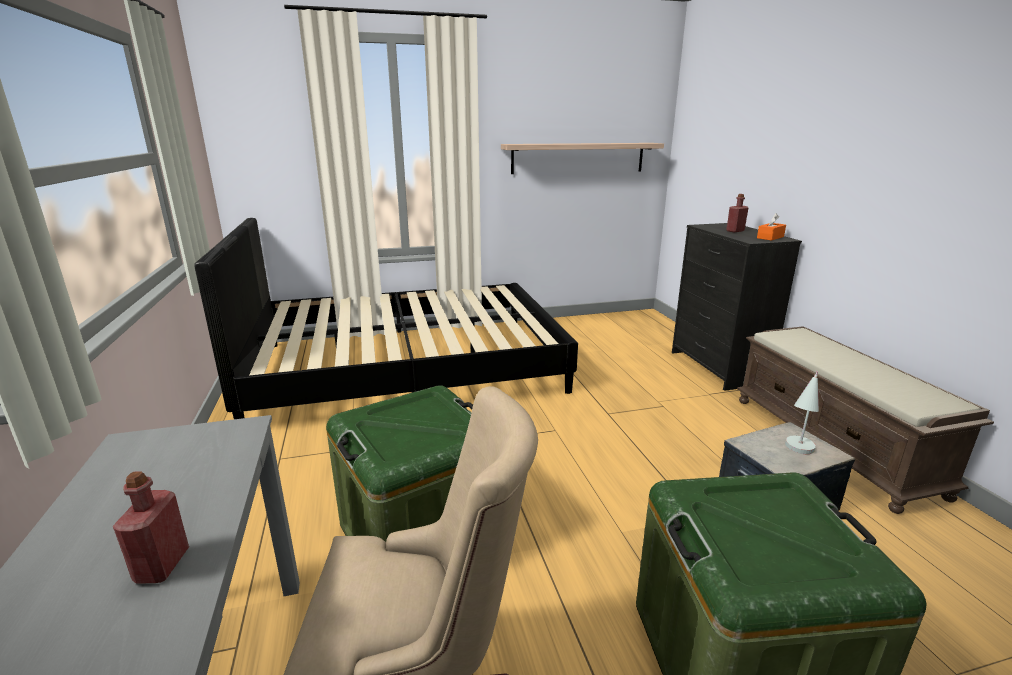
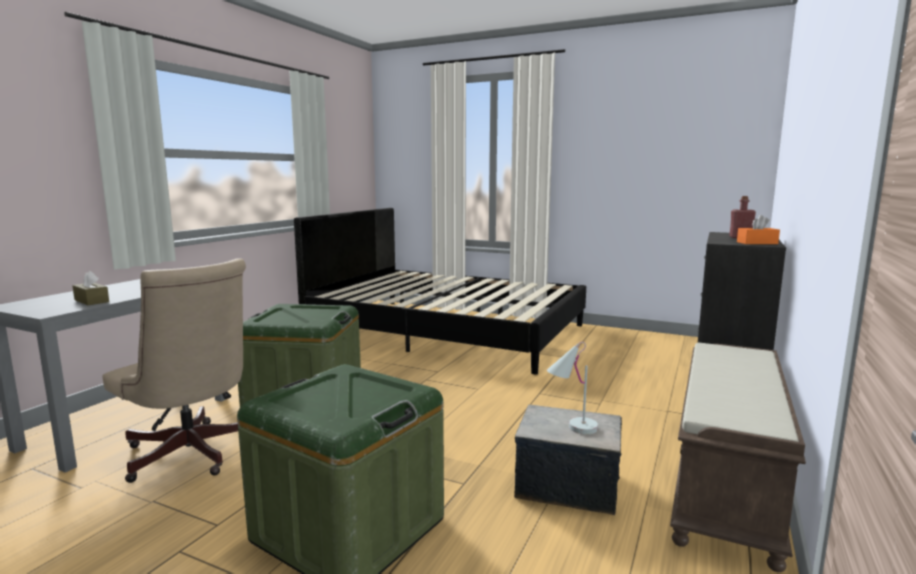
camera: 40 degrees right, 10 degrees down
red bottle [113,472,189,584] -> brown tissue box [72,271,109,305]
shelf [501,143,664,174] -> none

